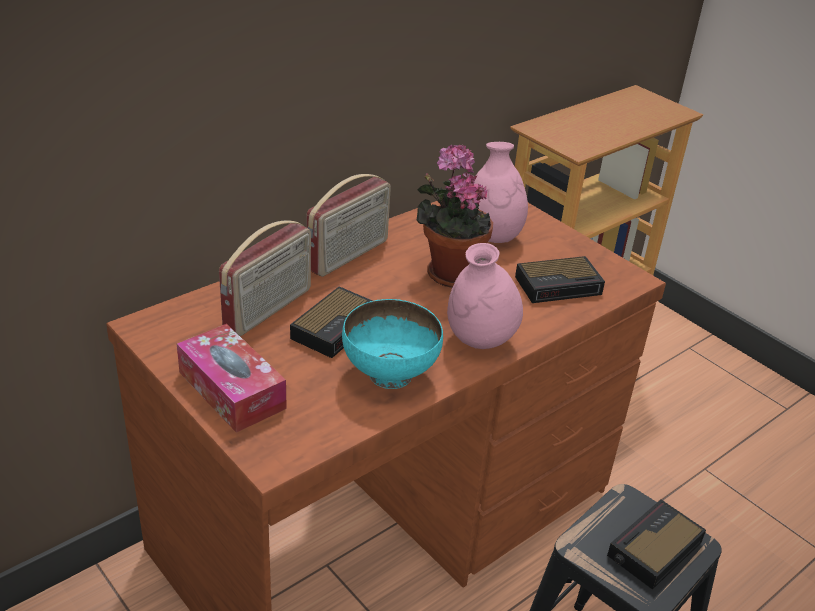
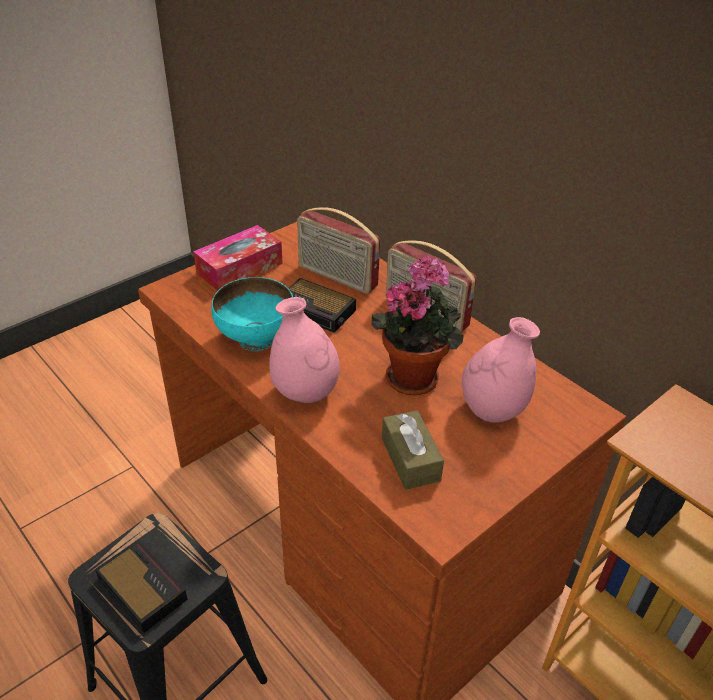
camera: 90 degrees right, 5 degrees up
alarm clock [515,256,605,303] -> brown tissue box [382,410,444,490]

